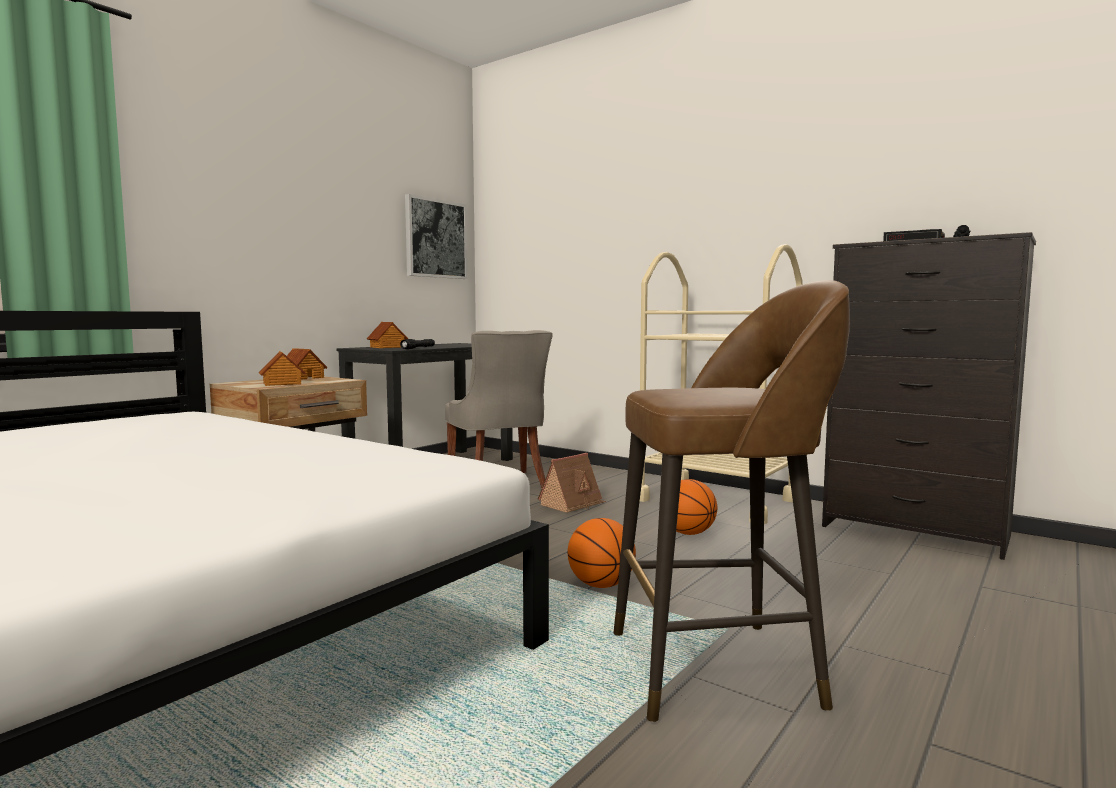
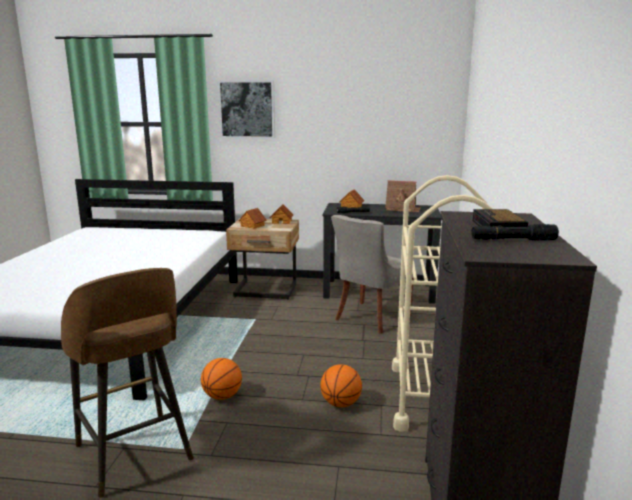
camera: 60 degrees right, 10 degrees up
picture [405,194,467,279] -> picture moved to [218,80,275,139]
toy house [538,453,606,513] -> toy house moved to [385,180,421,212]

